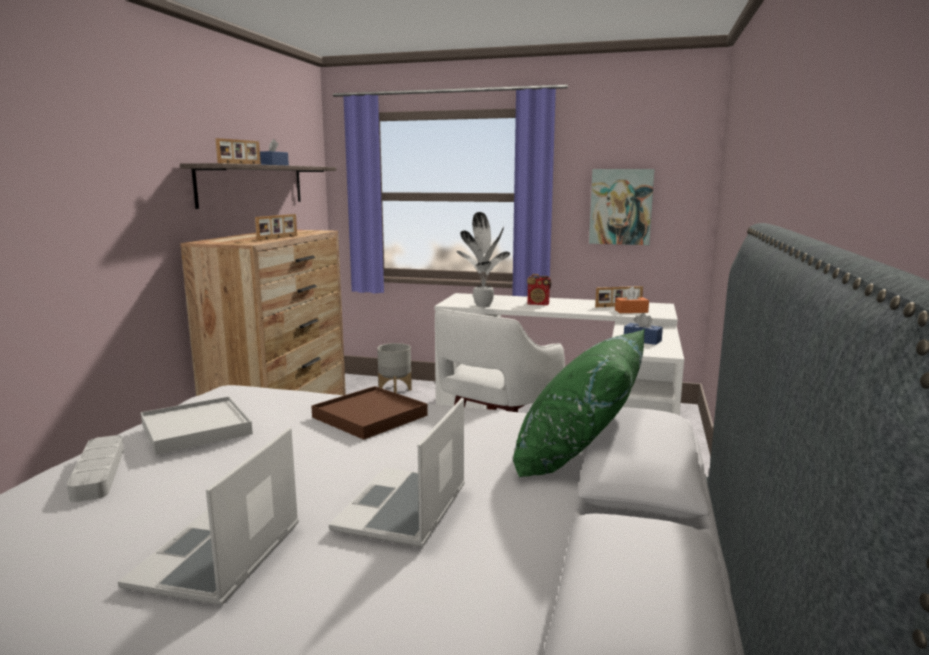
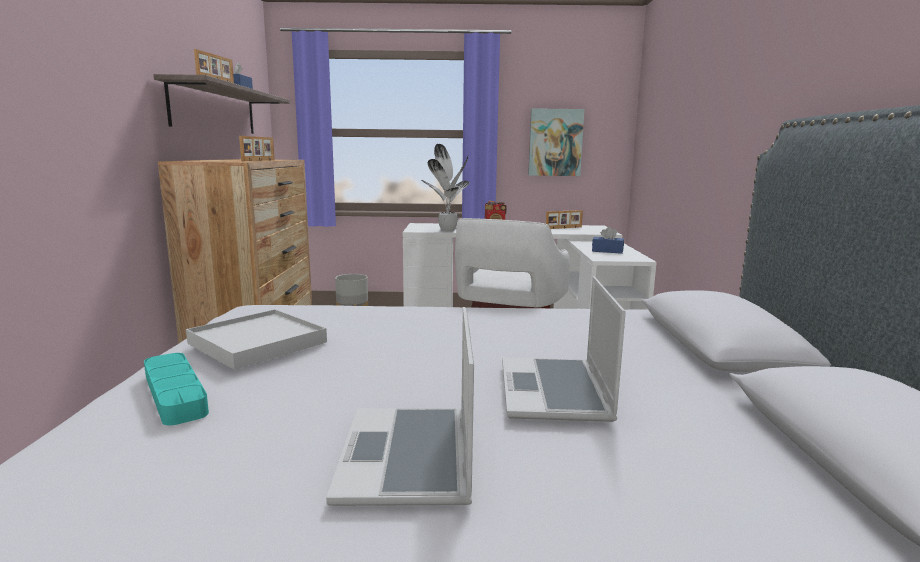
camera: 15 degrees left, 0 degrees up
grey tray [67,435,124,502] -> turquoise tray [144,353,209,425]
brown tray [311,386,428,440] -> none
green pillow [513,329,645,477] -> none
orange tissue box [615,287,649,313] -> none

